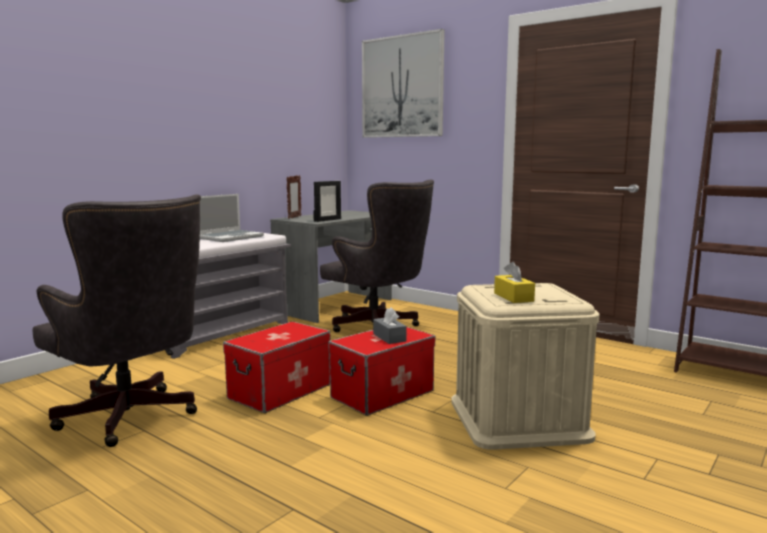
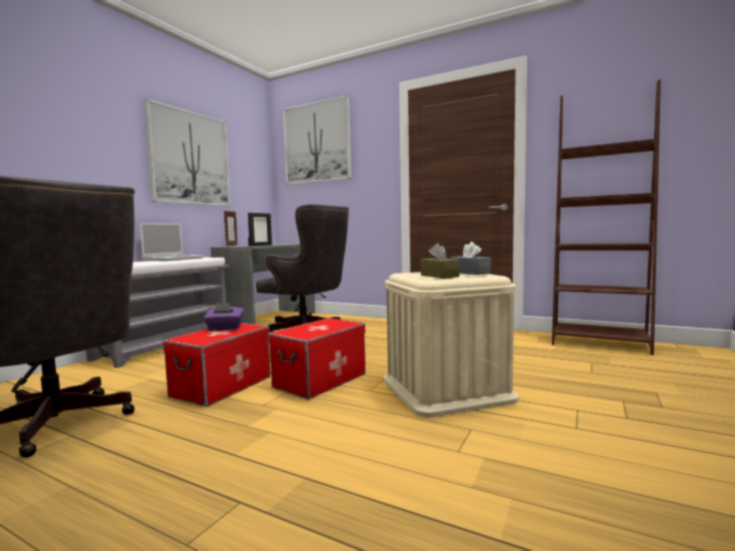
camera: 10 degrees left, 5 degrees down
grey tissue box [373,307,407,344] -> grey tissue box moved to [450,242,491,275]
yellow tissue box [494,262,535,303] -> brown tissue box [421,243,460,278]
none -> picture [144,99,231,206]
none -> purple tissue box [204,303,243,331]

